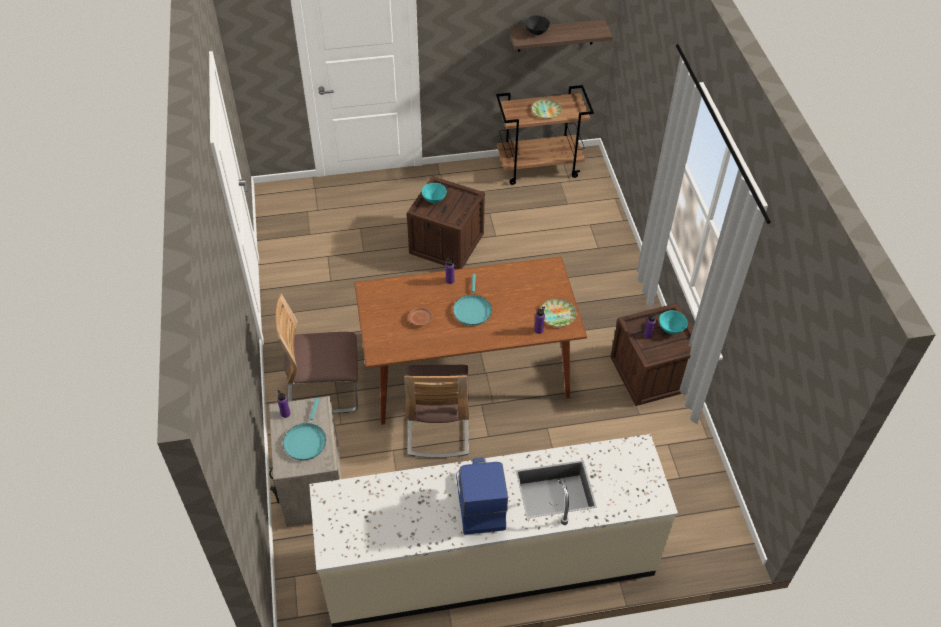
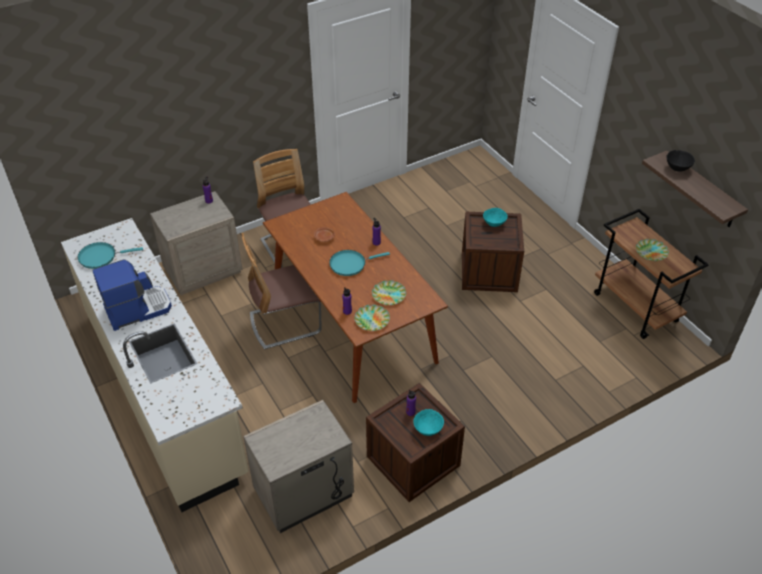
camera: 70 degrees right, 5 degrees down
turquoise frying pan [283,398,326,461] -> turquoise frying pan moved to [77,242,143,269]
none -> beige nightstand [243,400,354,533]
none -> plate [372,280,406,305]

